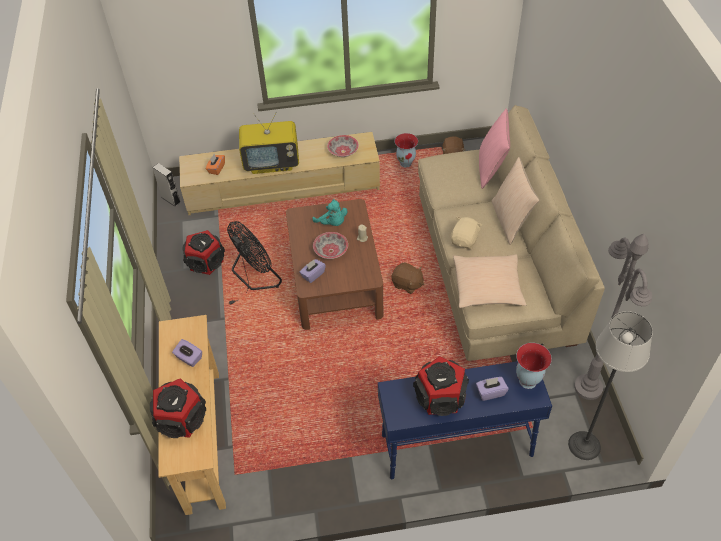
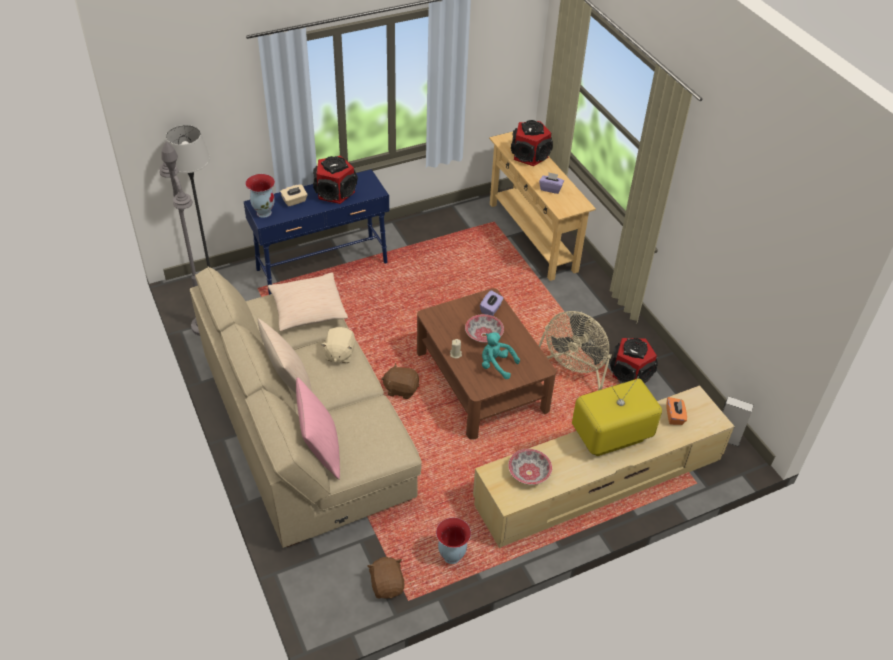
camera: 160 degrees right, 5 degrees down
black fan [227,221,282,305] -> beige fan [538,311,612,390]
purple tissue box [476,377,508,401] -> beige tissue box [280,184,307,207]

